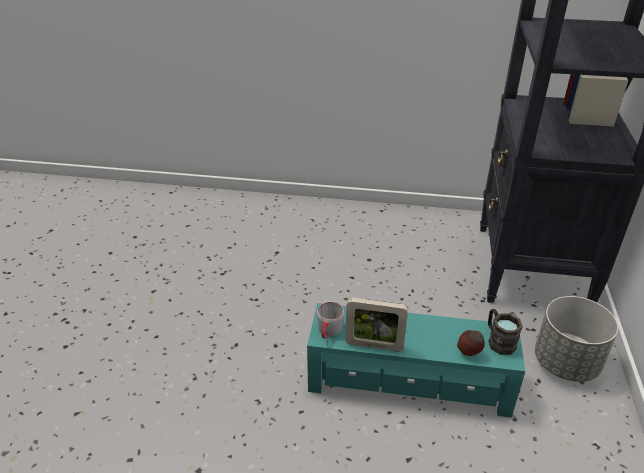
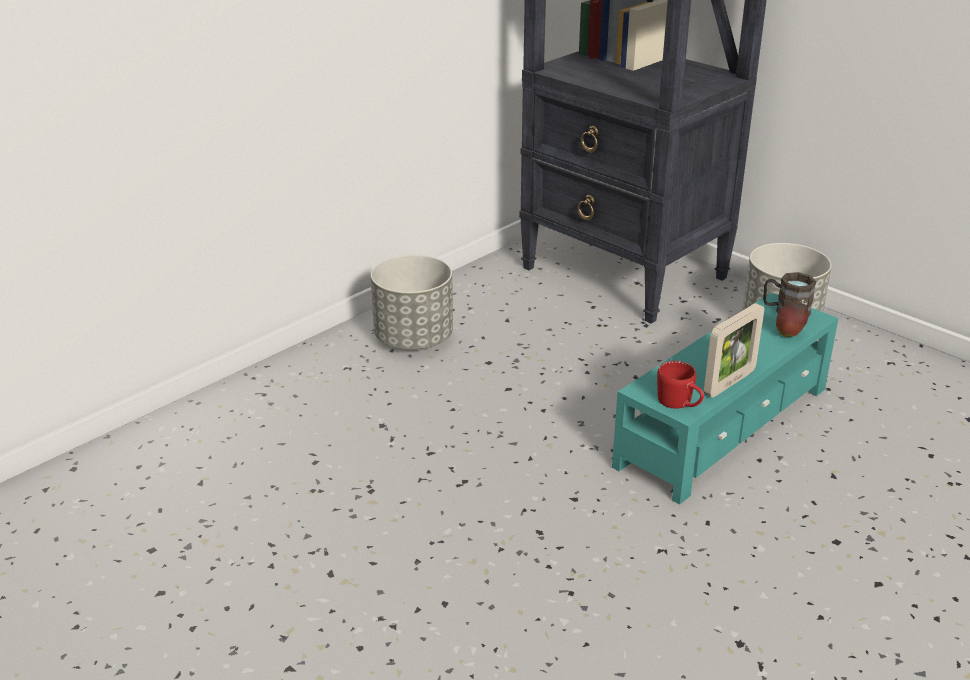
camera: 55 degrees left, 5 degrees down
grey mug [317,302,344,339] -> red mug [657,361,704,409]
none -> grey planter [371,255,453,349]

